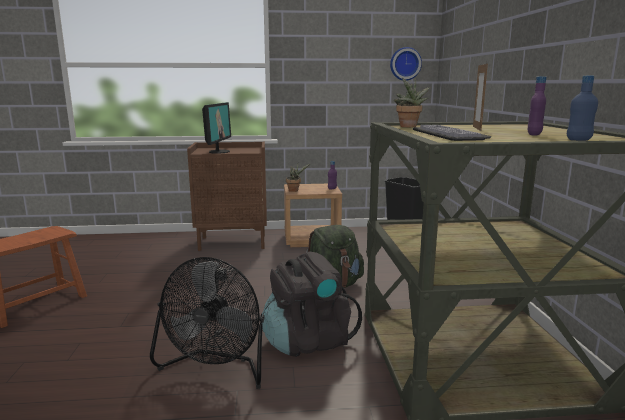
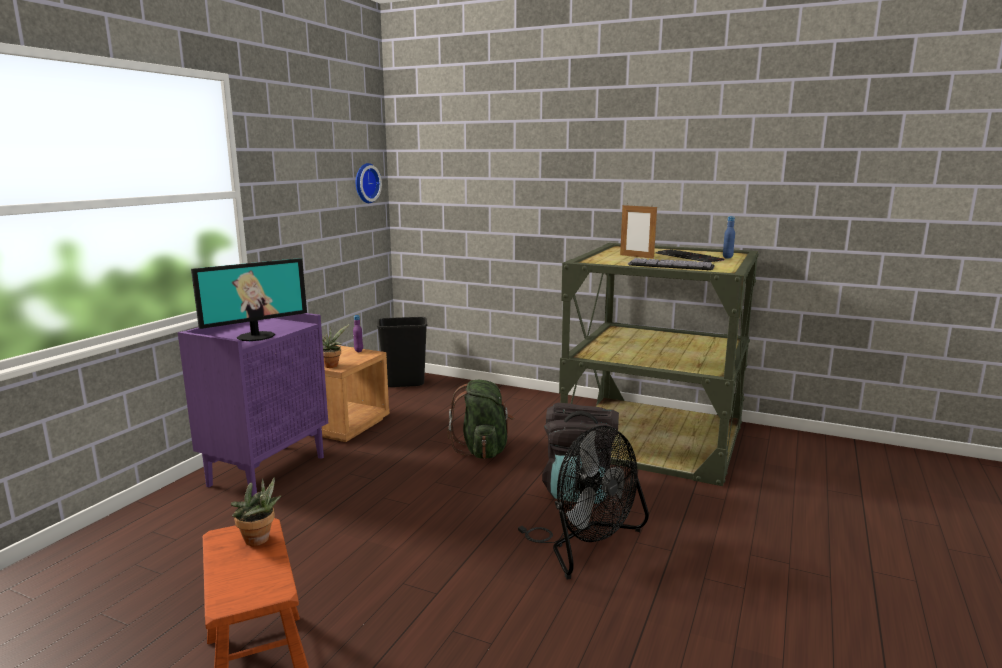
camera: 60 degrees left, 0 degrees up
brown cabinet [187,141,267,251] -> purple cabinet [178,313,328,497]
monitor [202,102,231,154] -> monitor turned 105 degrees clockwise [191,258,307,341]
potted plant [394,78,430,127] -> potted plant moved to [231,477,281,546]
purple bottle [528,76,546,135] -> keyboard [656,249,724,263]

